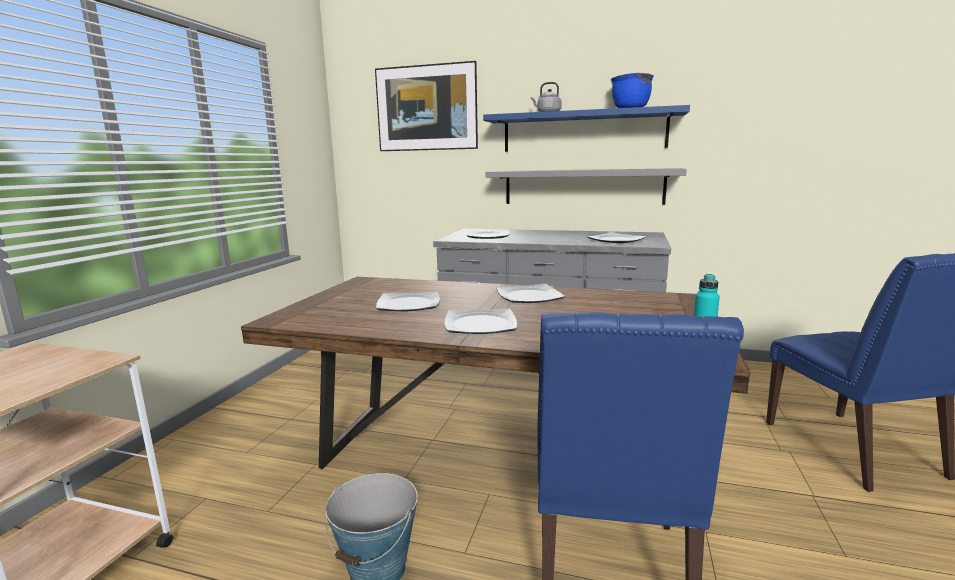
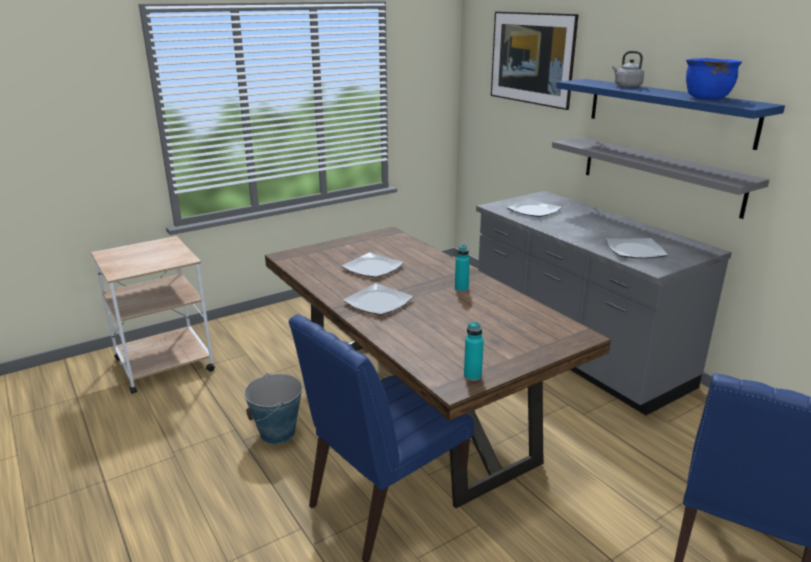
camera: 40 degrees right, 10 degrees up
plate [497,284,565,303] -> turquoise bottle [455,245,470,292]

